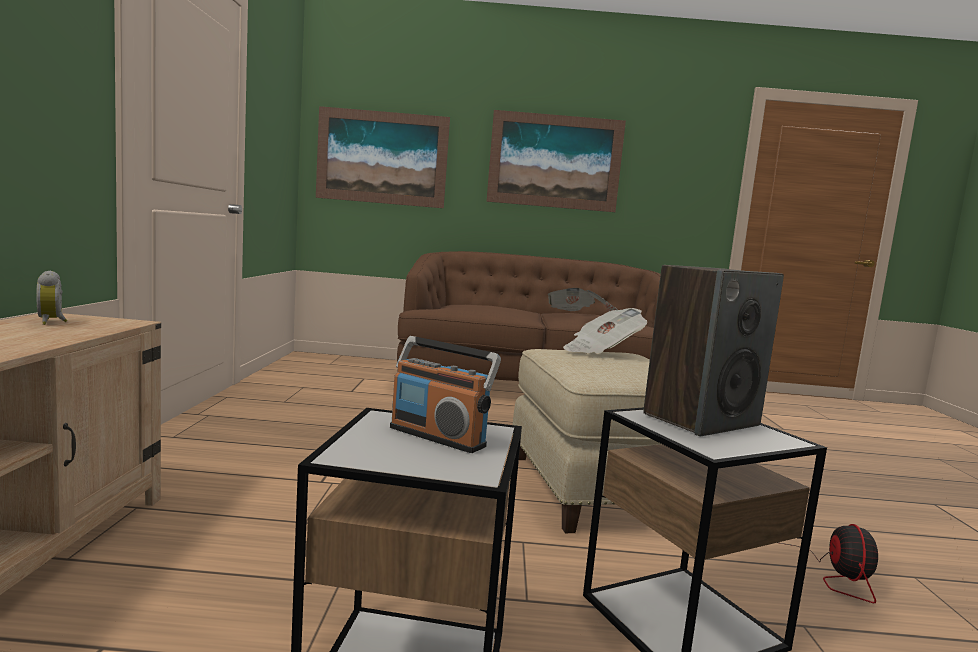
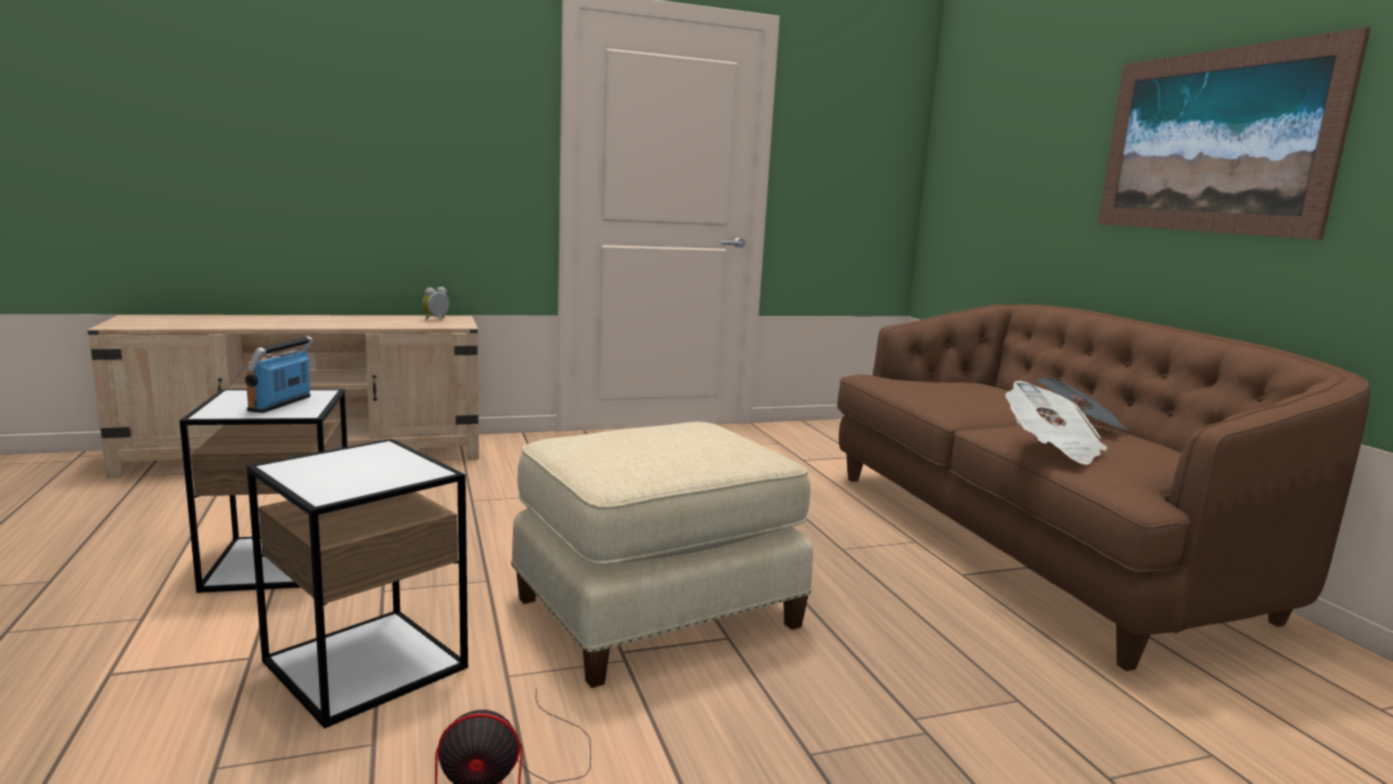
camera: 70 degrees right, 5 degrees up
picture [316,106,450,208] -> none
newspaper [563,308,647,354] -> none
speaker [643,265,784,436] -> none

